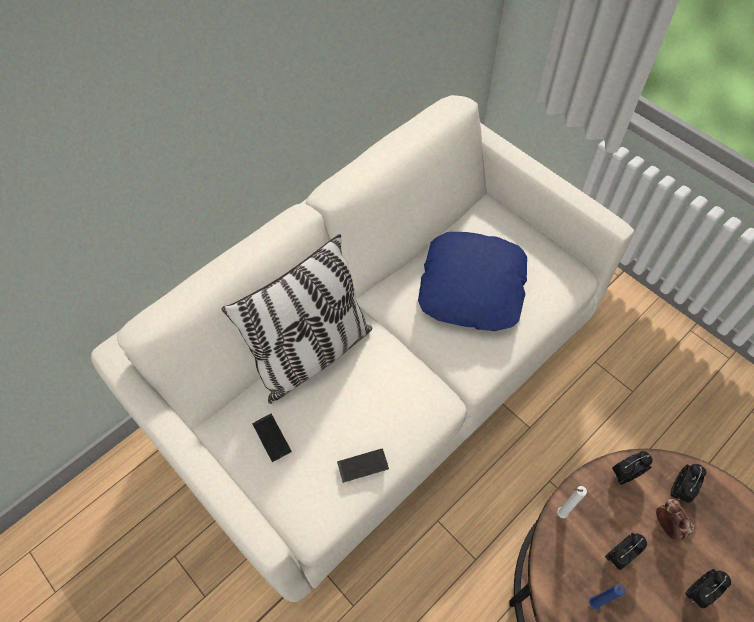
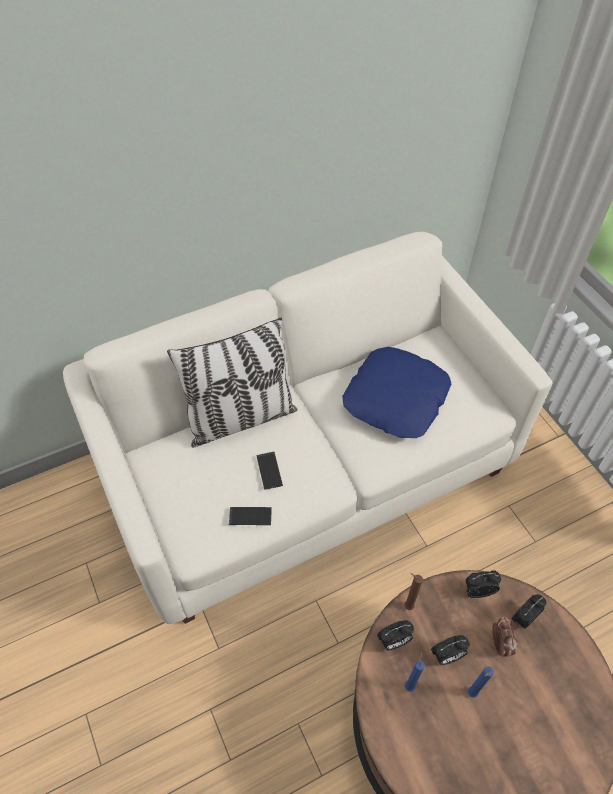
camera: 15 degrees right, 5 degrees down
phone [252,414,292,462] -> phone moved to [256,452,283,490]
white candle [557,486,587,518] -> brown candle [404,573,423,610]
alarm clock [685,569,731,609] -> alarm clock moved to [377,620,414,650]
none -> blue candle [468,666,494,698]

